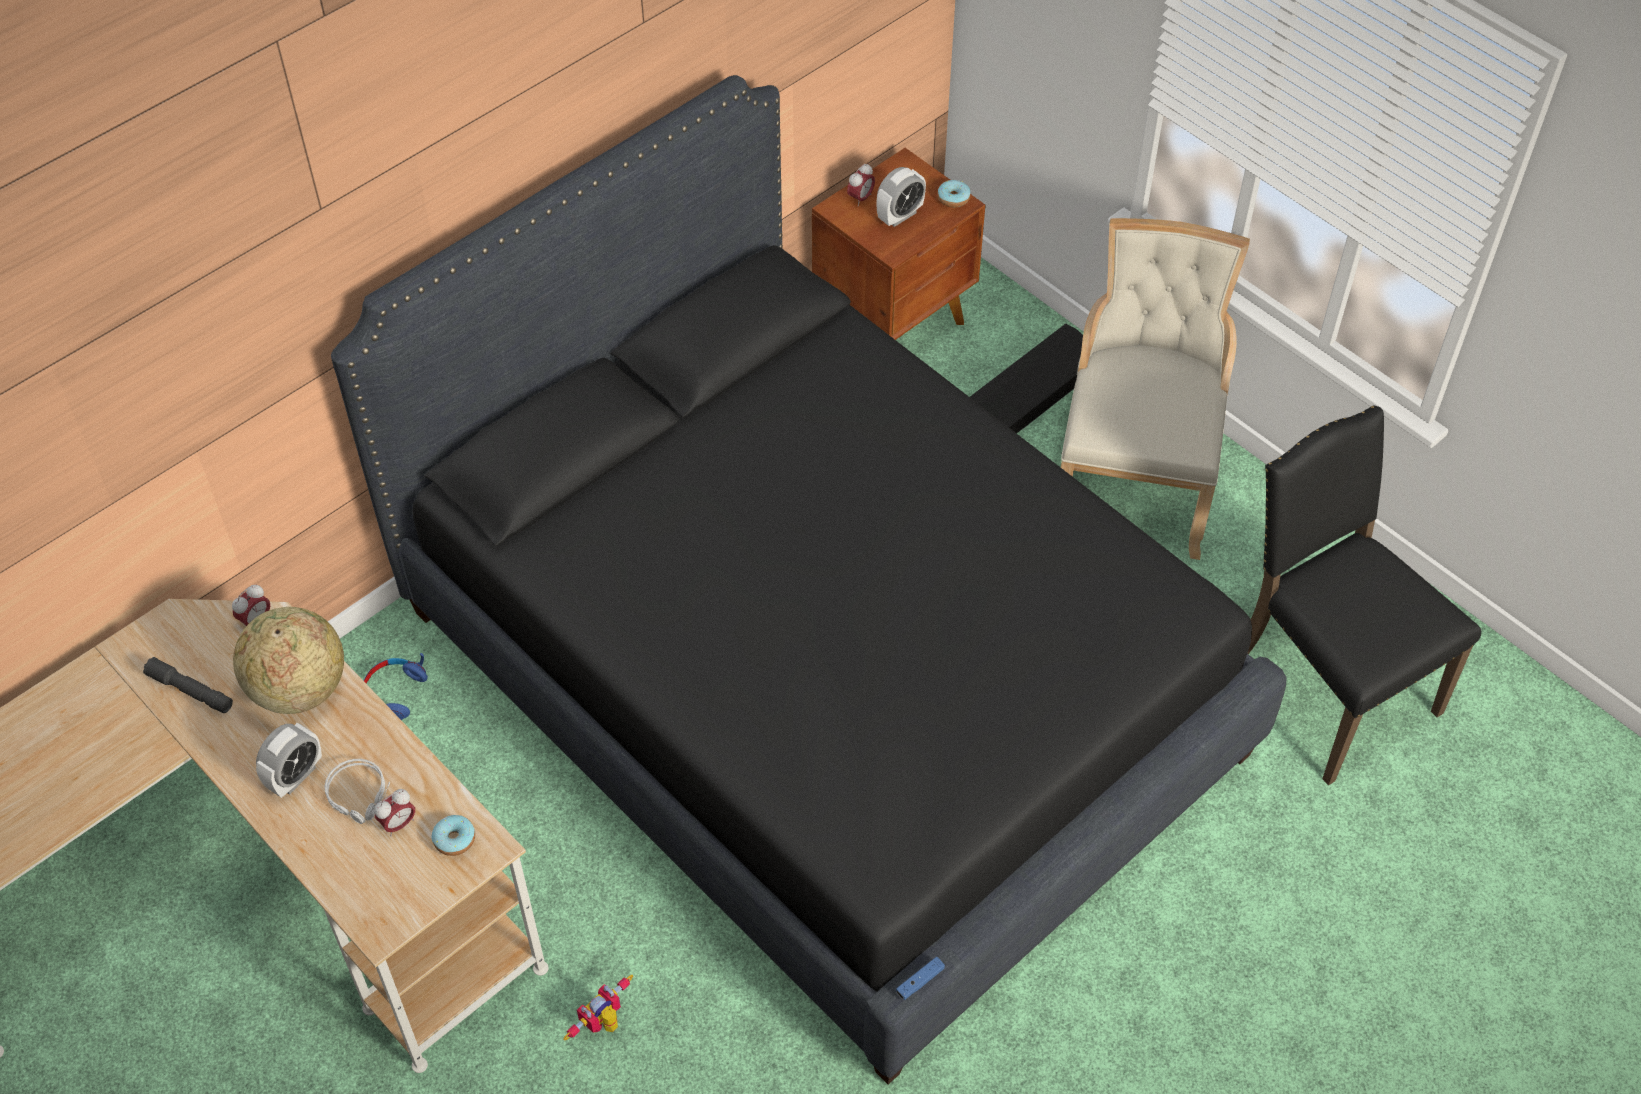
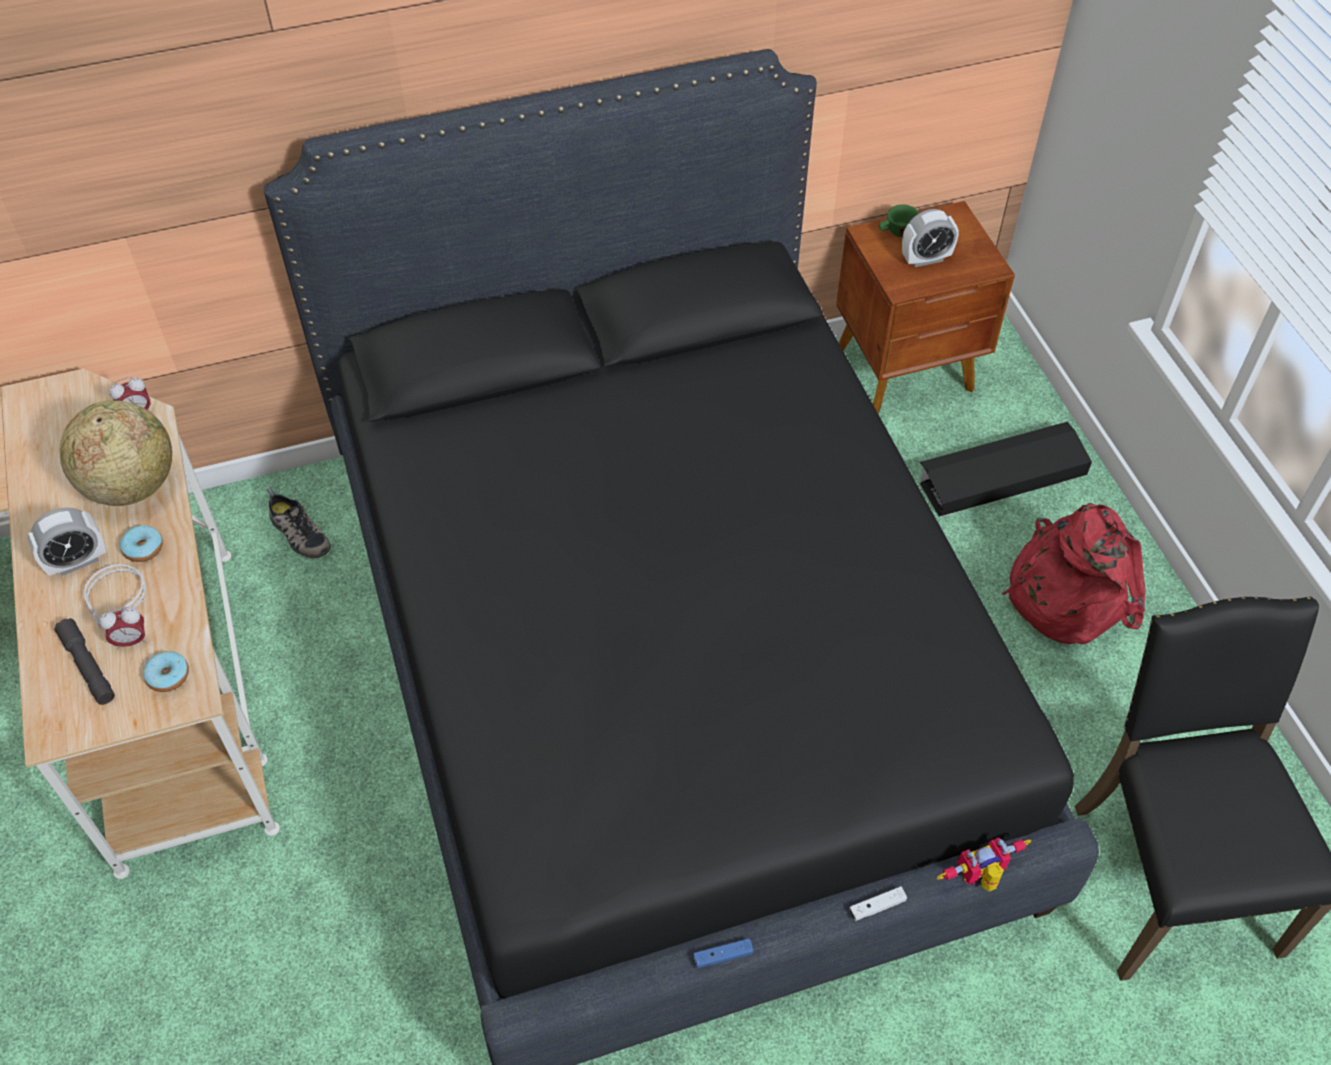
camera: 25 degrees right, 0 degrees up
grey flashlight [143,657,233,713] -> grey flashlight moved to [54,618,115,705]
blue headphones [363,653,428,720] -> shoe [267,487,331,558]
toy robot [563,975,633,1041] -> toy robot moved to [937,838,1031,892]
alarm clock [847,164,875,206] -> green cup [879,204,919,237]
blue game controller [896,957,945,1000] -> blue game controller moved to [693,938,754,968]
donut [937,180,971,208] -> donut moved to [120,525,163,562]
beige chair [1061,218,1250,560] -> red backpack [1002,503,1145,644]
none -> white game controller [849,886,907,921]

